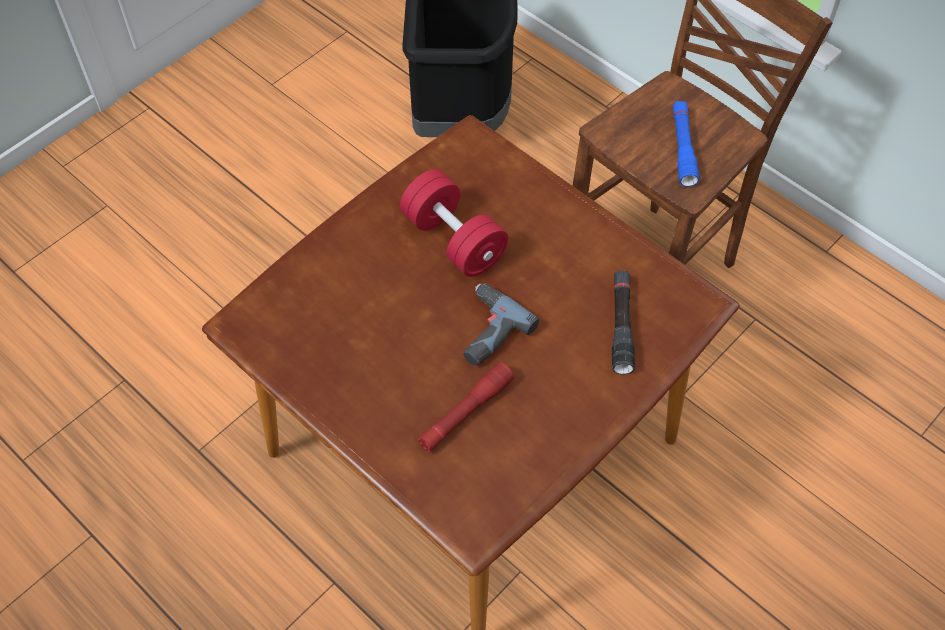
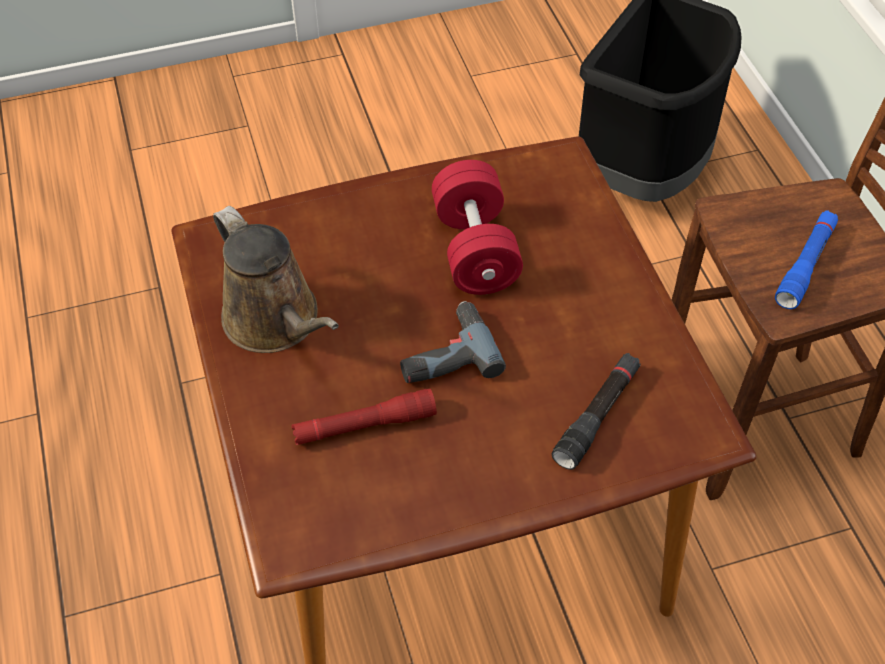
camera: 30 degrees right, 5 degrees down
none -> brown watering can [213,206,339,353]

